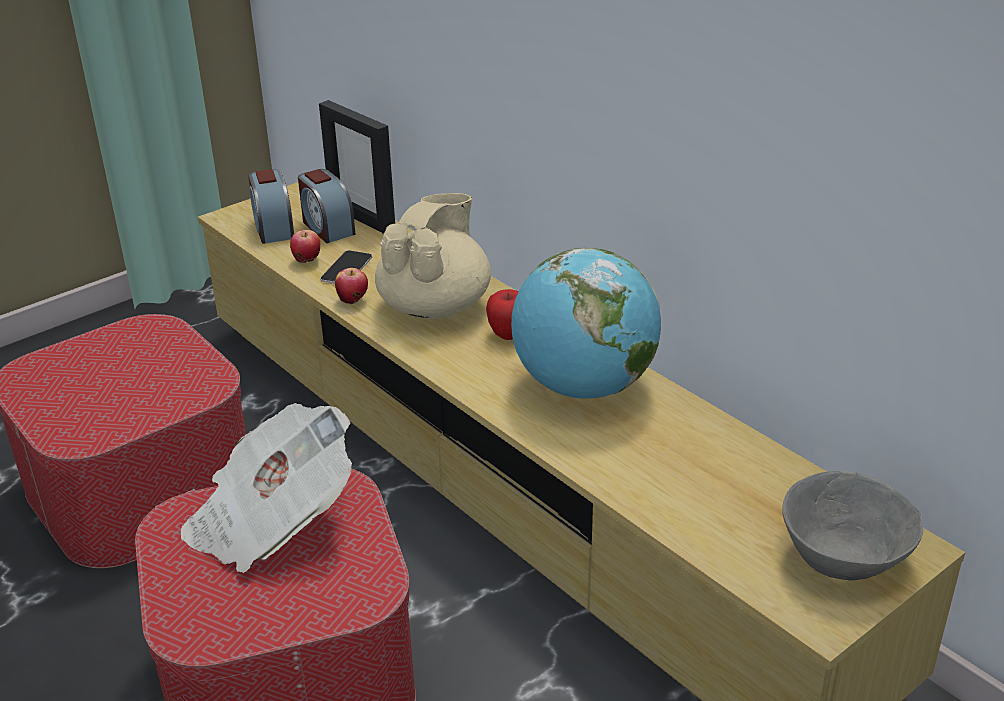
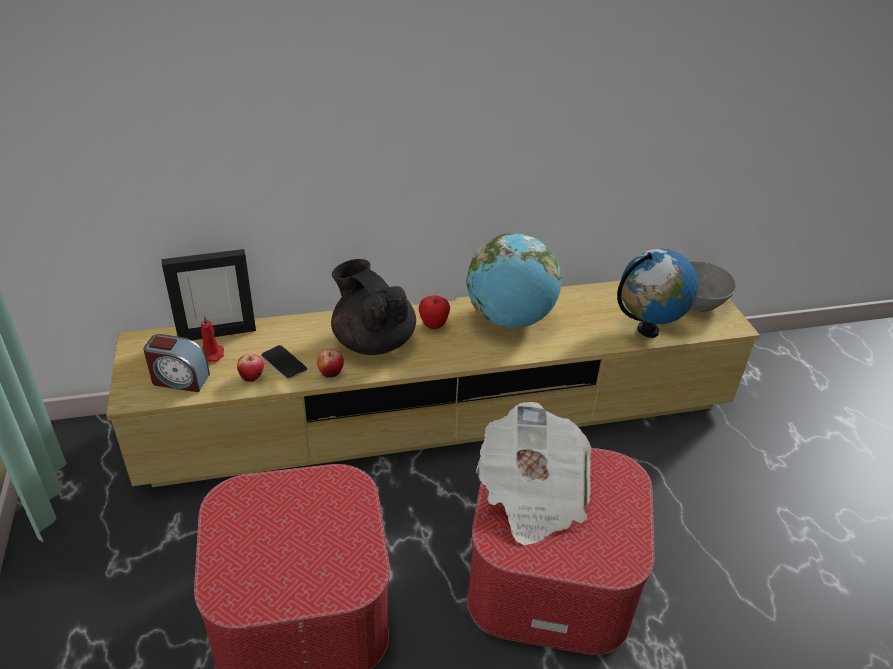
camera: 65 degrees left, 5 degrees up
alarm clock [298,169,355,243] -> red candle [201,315,224,362]
beige teapot [375,193,491,319] -> black teapot [331,259,416,355]
none -> globe [617,249,699,338]

